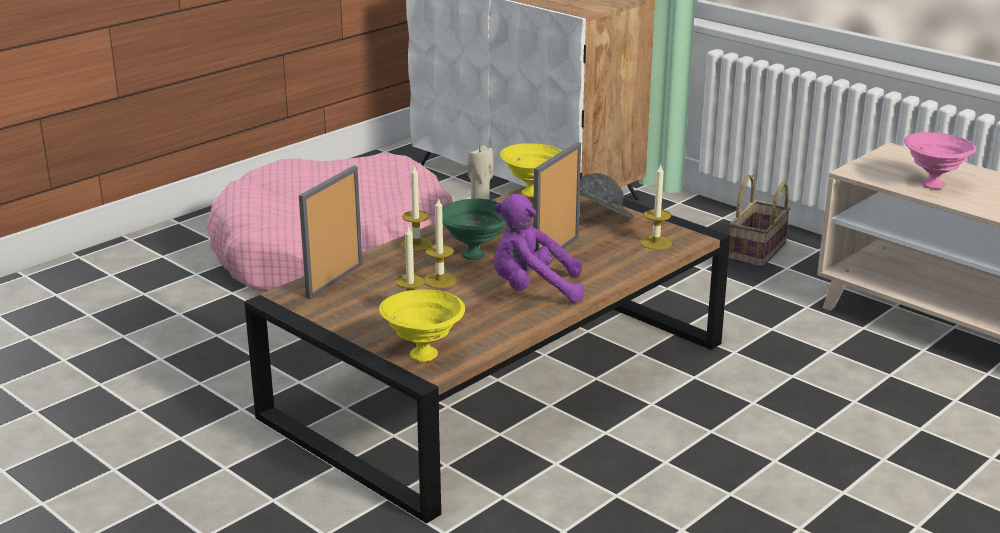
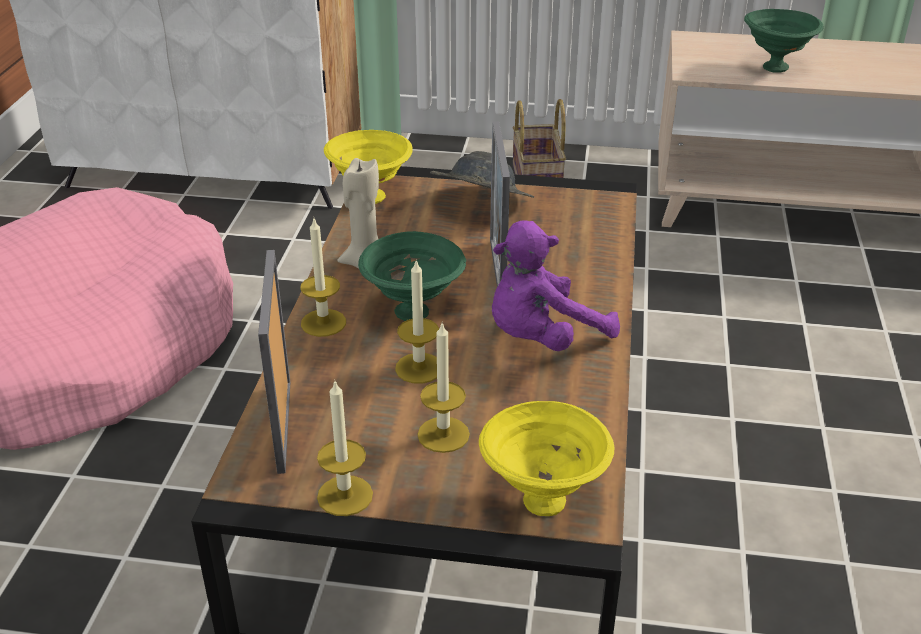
camera: 35 degrees left, 10 degrees up
candle [640,163,672,250] -> candle moved to [317,379,373,516]
pink bowl [904,132,976,189] -> green bowl [744,9,824,73]

